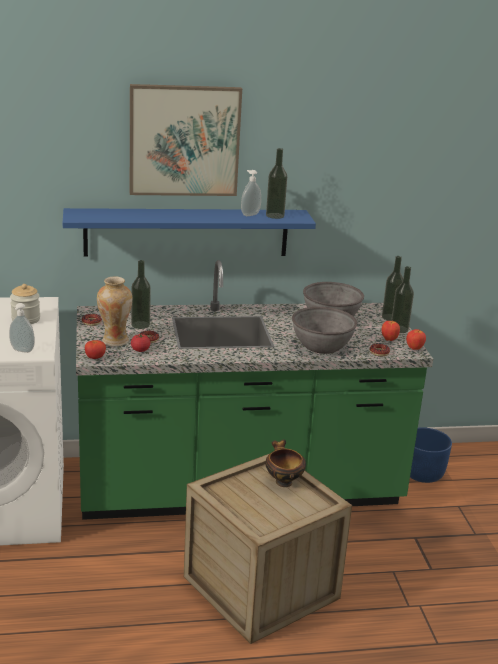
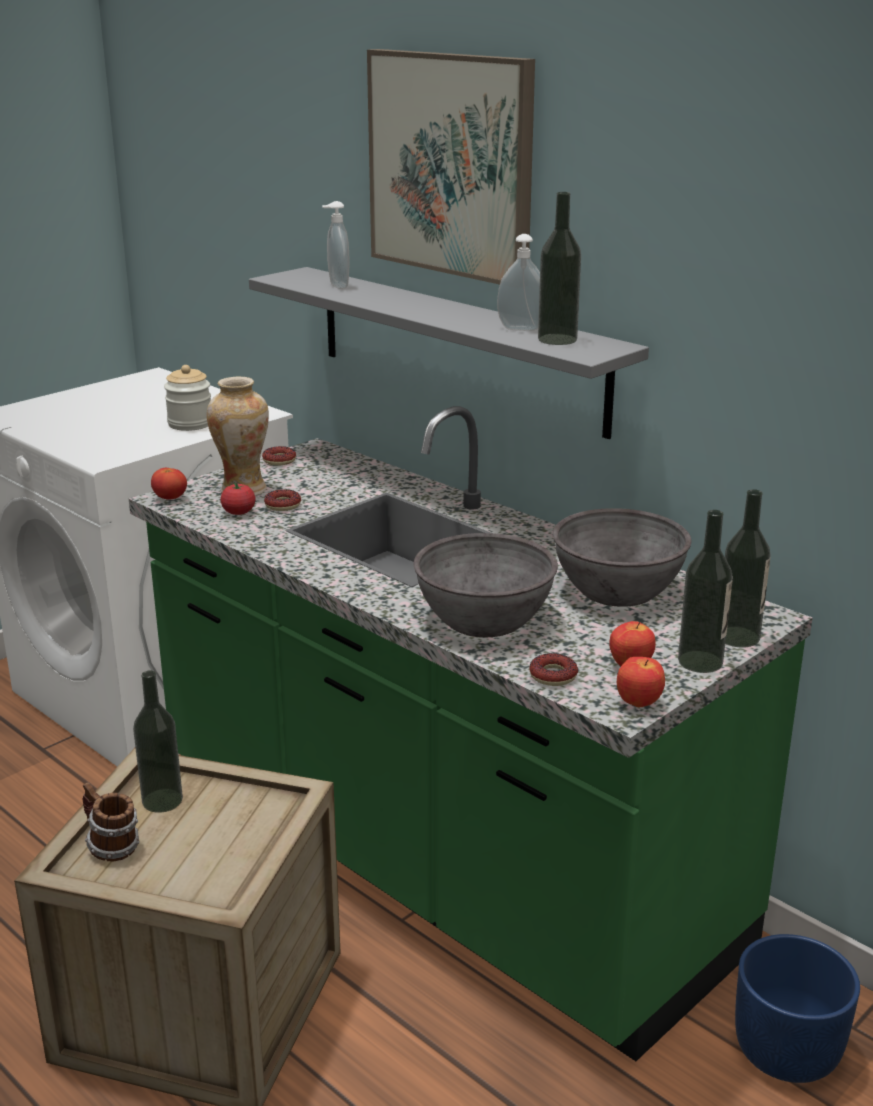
camera: 55 degrees right, 0 degrees up
soap dispenser [9,303,35,353] -> soap dispenser moved to [322,201,350,289]
blue shelf [63,208,316,256] -> grey shelf [249,267,649,439]
bottle [131,260,151,329] -> bottle moved to [133,670,183,813]
bowl [266,439,306,487] -> none
none -> mug [82,782,139,861]

